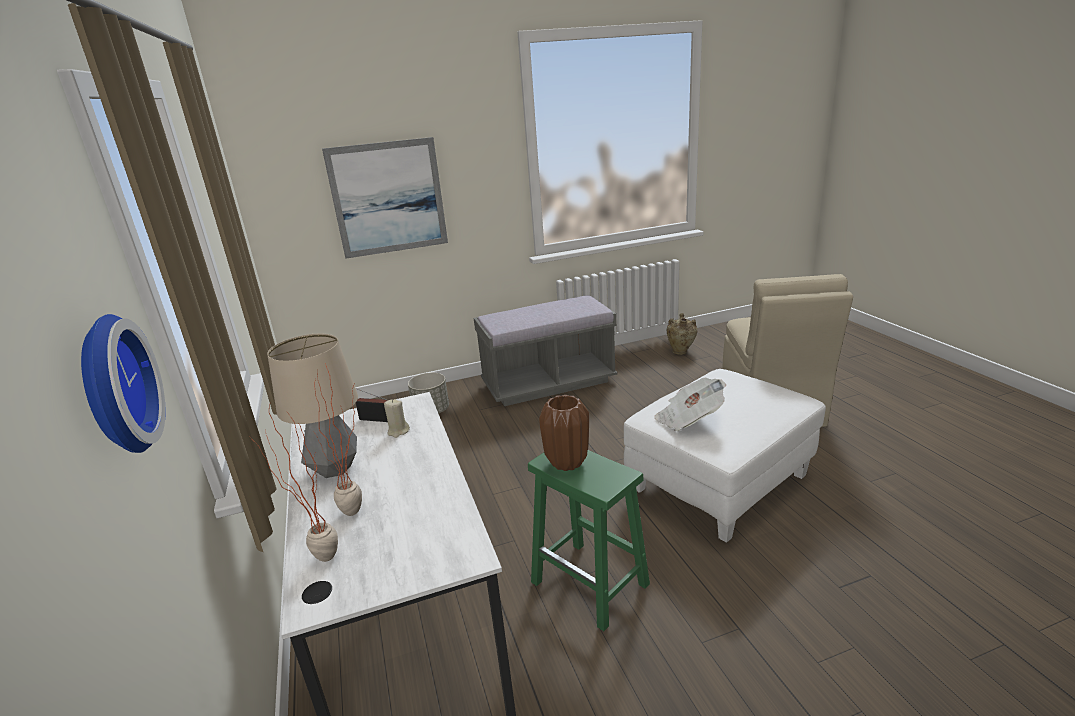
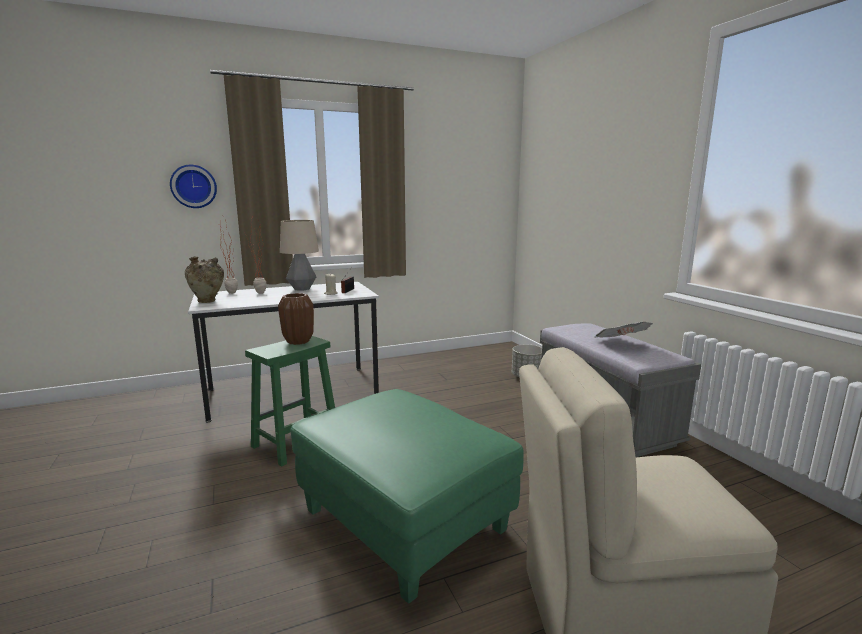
camera: 85 degrees right, 10 degrees down
picture [322,137,448,259] -> none
white ottoman [624,369,826,543] -> green ottoman [291,389,524,604]
newspaper [654,378,726,431] -> newspaper moved to [595,322,653,338]
beige vase [667,313,697,355] -> beige vase moved to [185,256,224,303]

